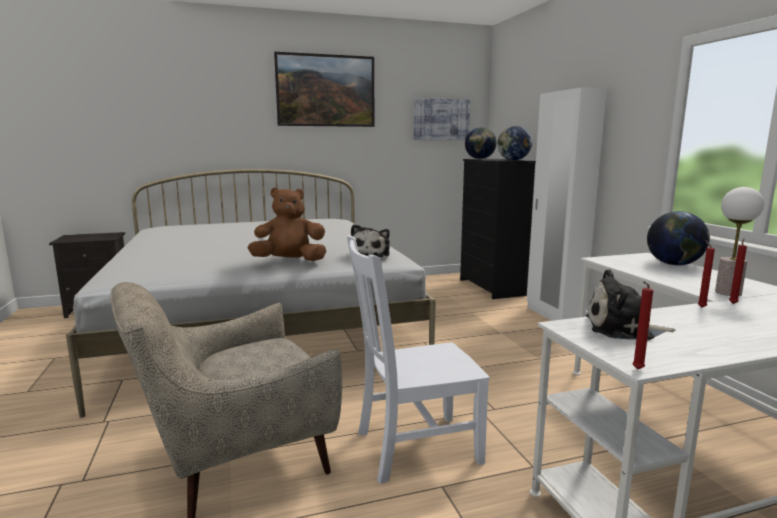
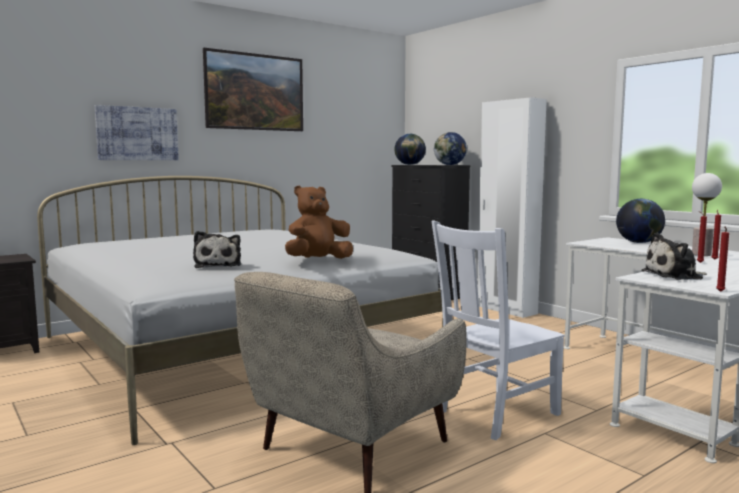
camera: 20 degrees left, 5 degrees down
plush toy [351,224,390,257] -> plush toy moved to [193,231,241,268]
picture [413,98,470,140] -> picture moved to [95,105,179,160]

